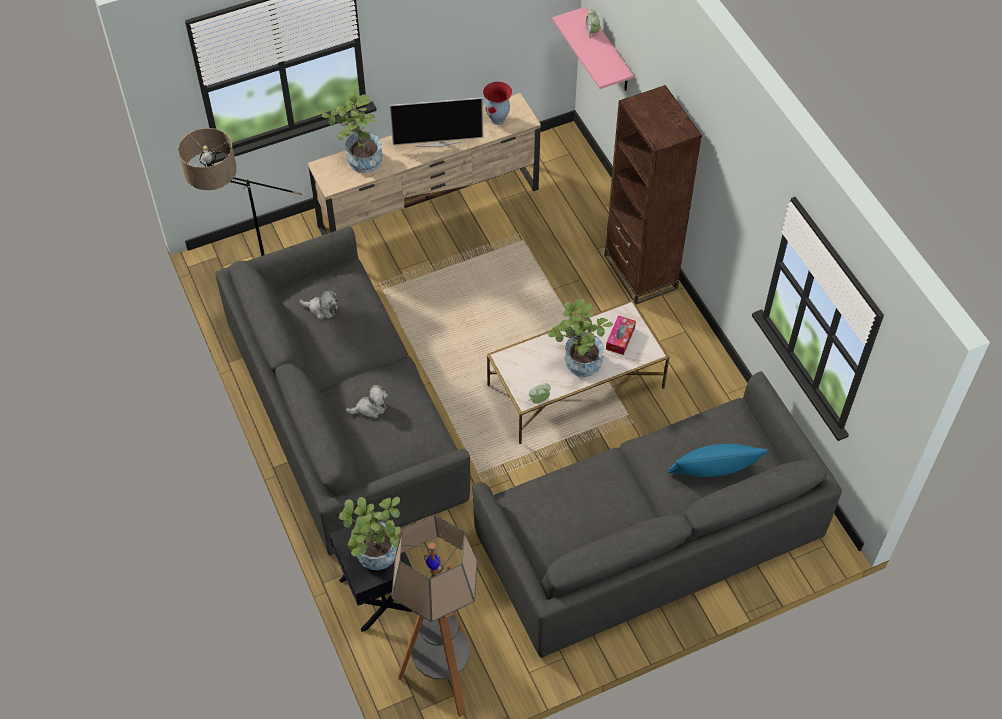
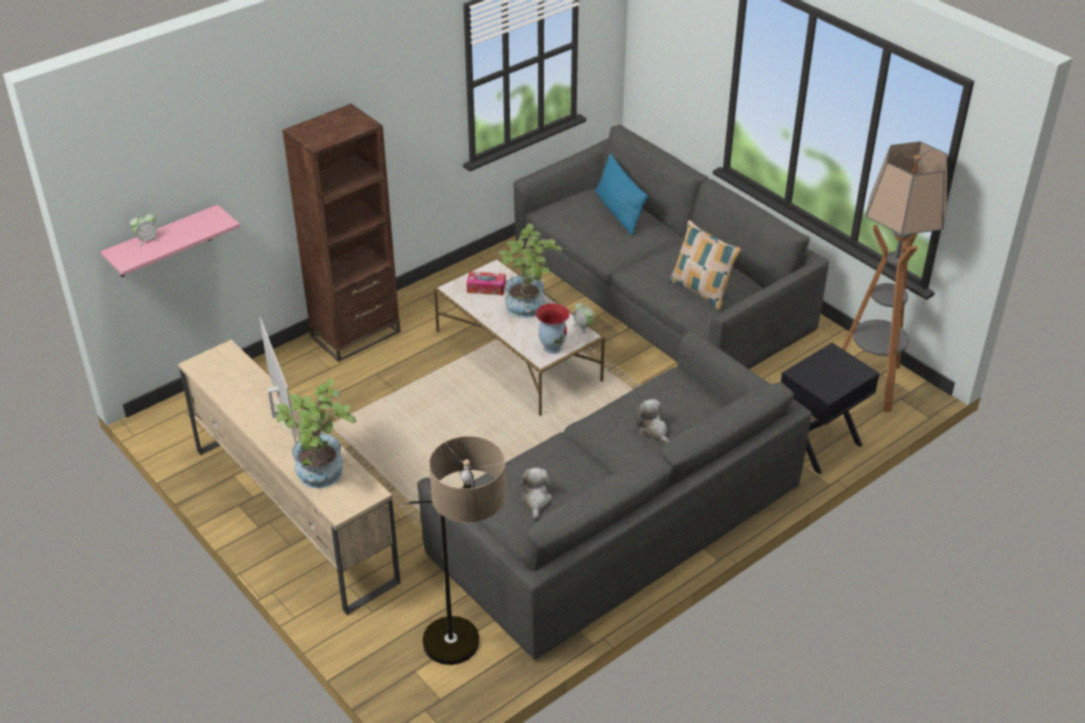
camera: 105 degrees left, 15 degrees down
potted plant [339,497,401,570] -> none
vase [483,81,512,125] -> vase moved to [536,303,570,354]
none -> pillow [669,220,741,310]

